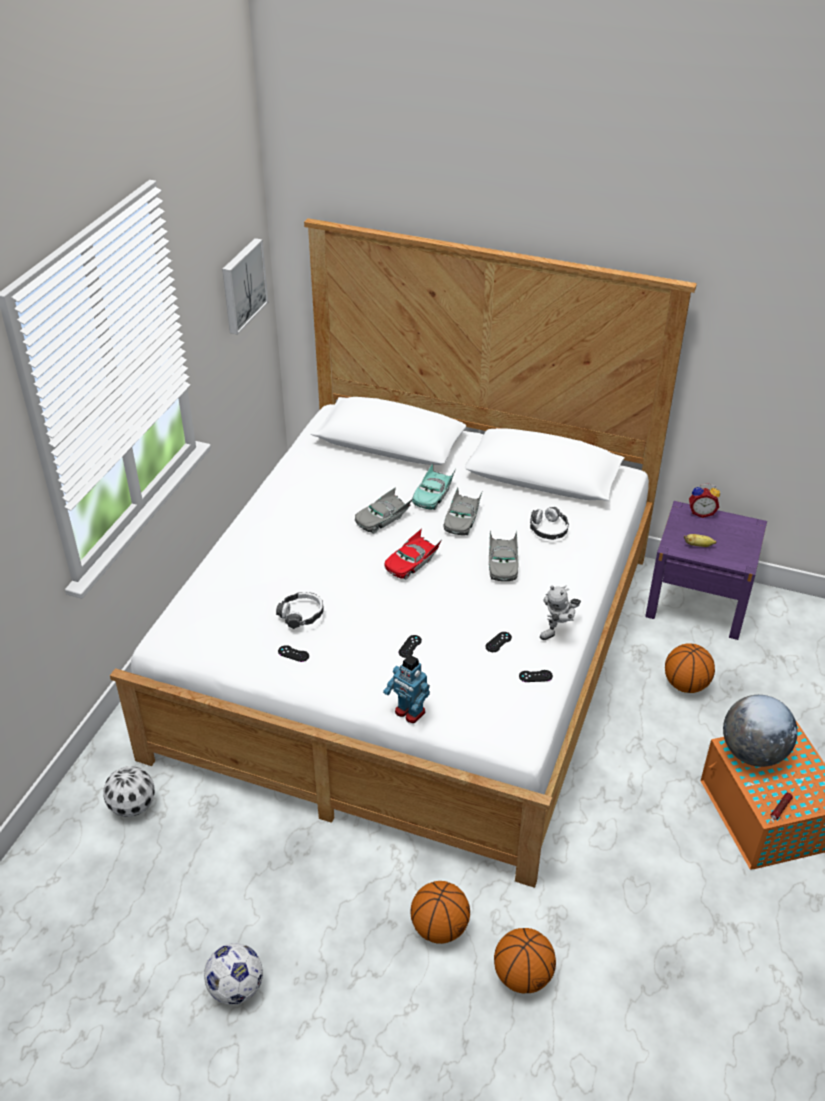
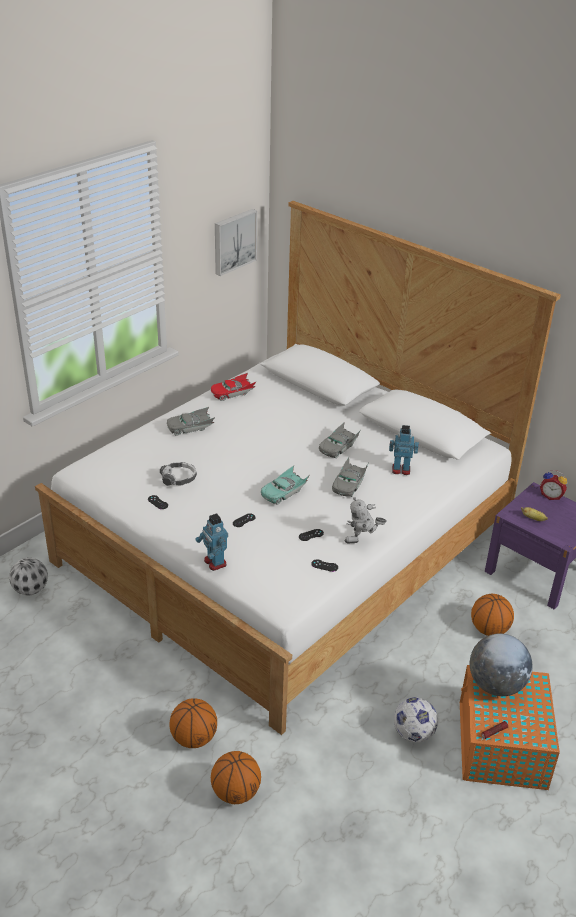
camera: 20 degrees right, 5 degrees down
football [204,943,263,1005] -> football moved to [394,697,438,743]
grey toy car [355,487,412,533] -> grey toy car moved to [167,407,215,436]
red toy car [384,528,442,580] -> red toy car moved to [211,373,257,401]
turquoise toy car [412,463,456,510] -> turquoise toy car moved to [261,465,309,505]
headphones [530,507,569,540] -> toy robot [389,425,419,475]

